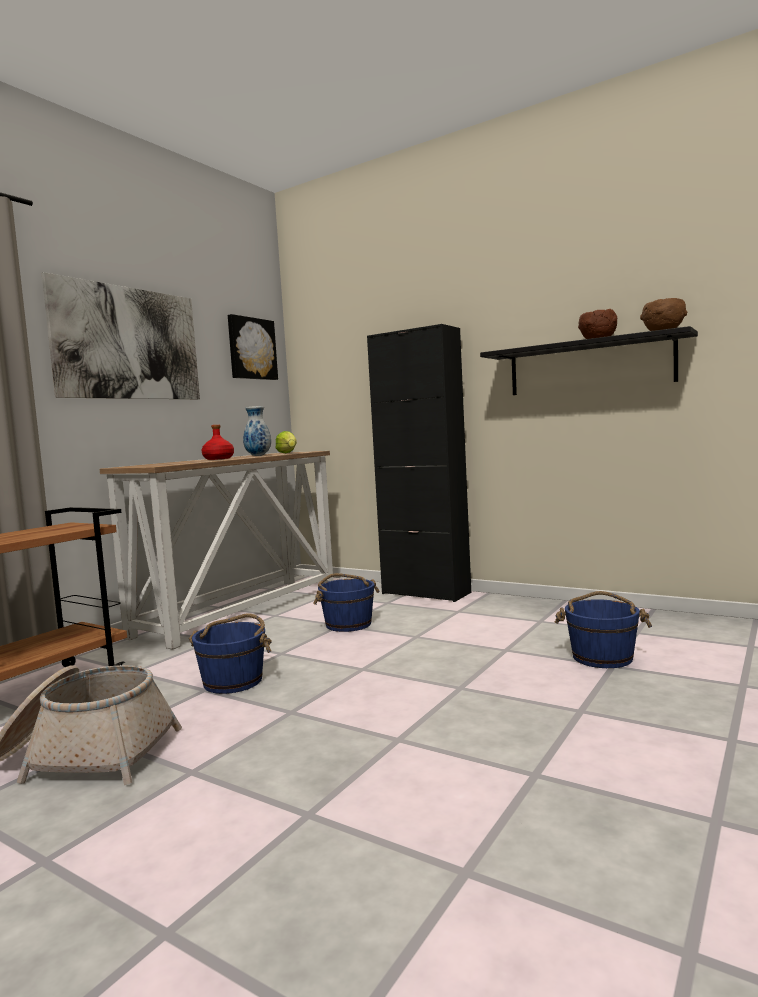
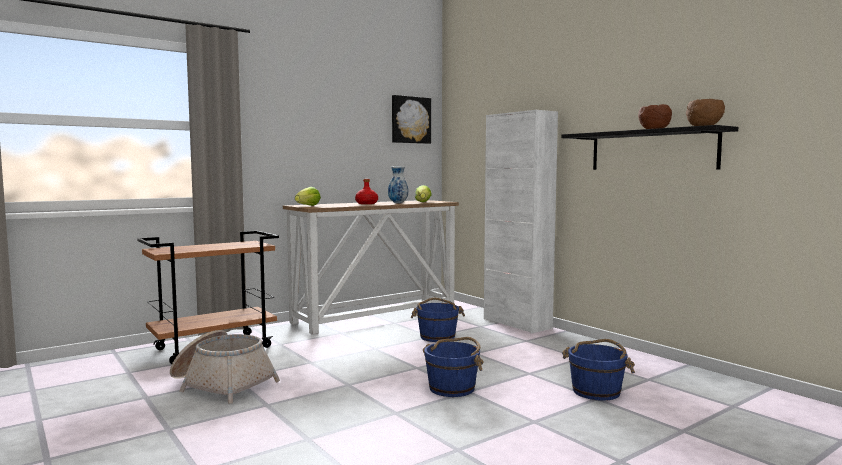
camera: 20 degrees right, 0 degrees up
picture [42,272,200,399] -> none
blue bucket [189,613,272,694] -> blue bucket moved to [423,337,484,397]
black cabinet [367,324,471,602] -> white cabinet [484,110,558,334]
none -> lettuce [295,187,321,206]

